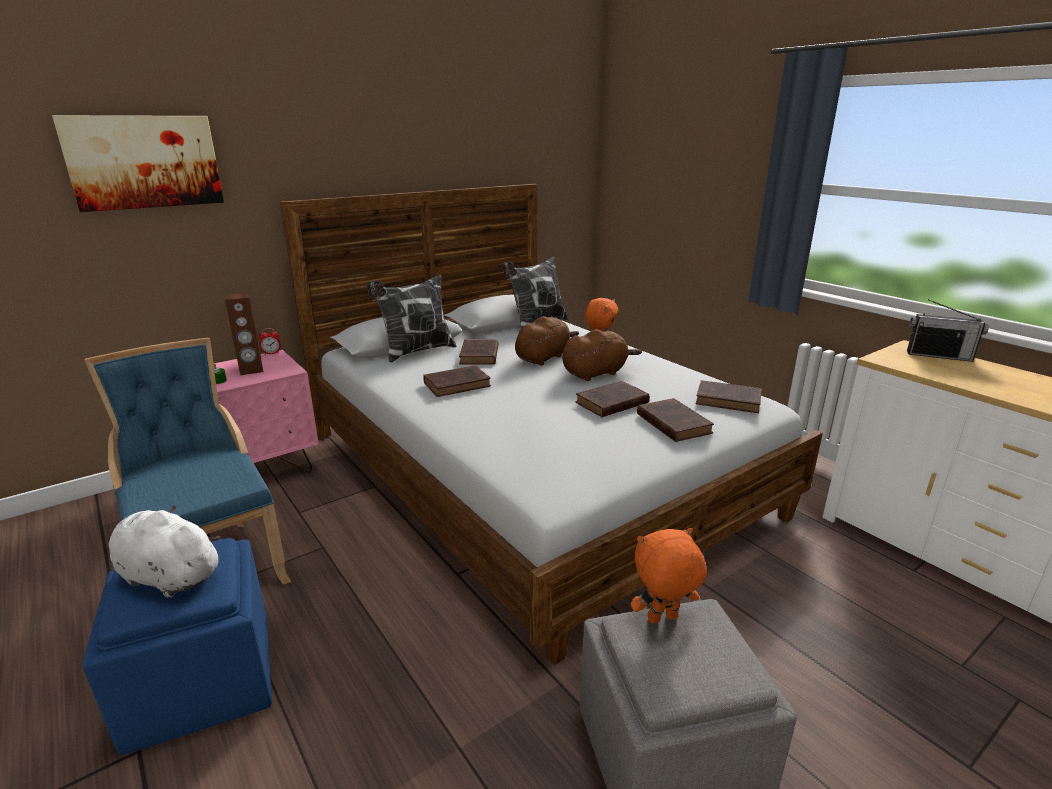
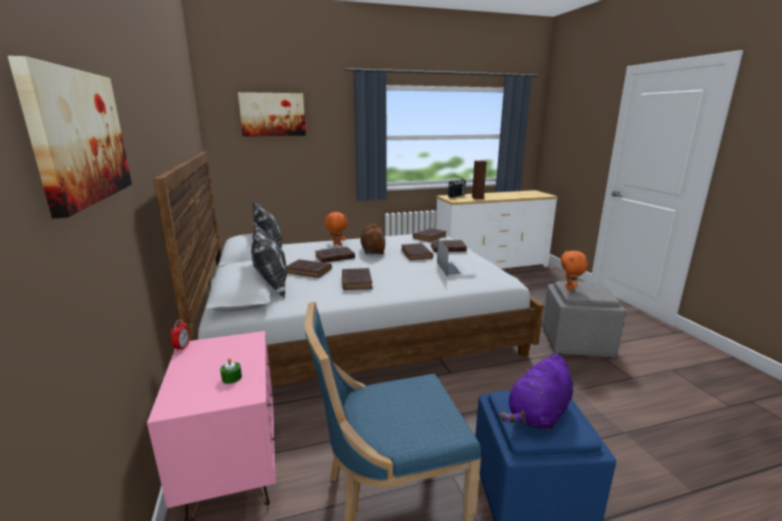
camera: 70 degrees left, 5 degrees down
white plush toy [109,504,221,598] -> purple plush toy [499,354,573,431]
brown speaker [225,293,263,375] -> brown speaker moved to [472,160,487,199]
brown plush toy [515,316,579,365] -> brown book [315,247,355,263]
none -> picture [238,92,306,136]
none -> laptop [437,238,476,277]

